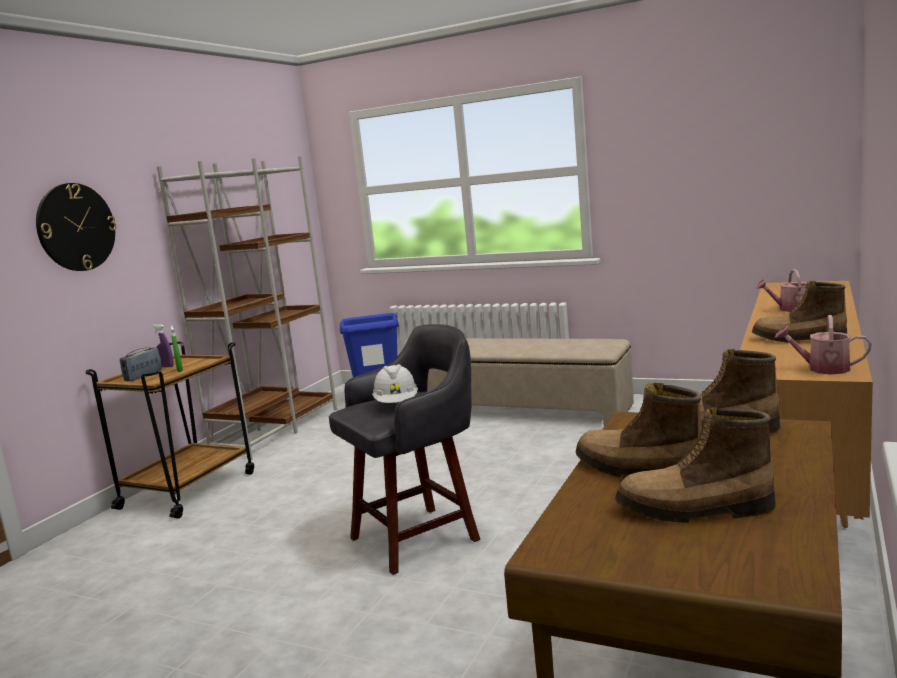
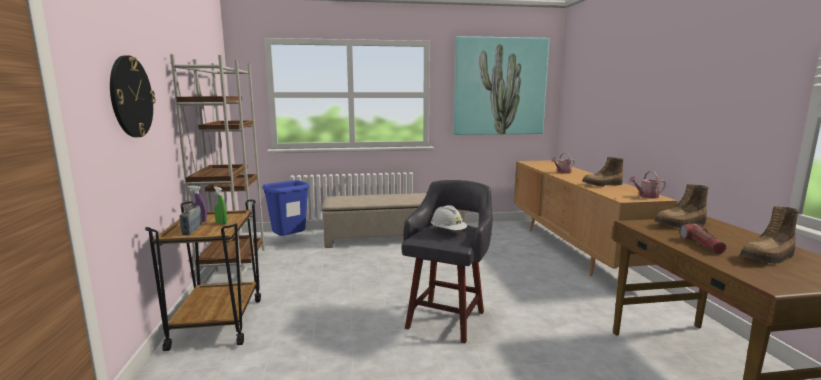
camera: 35 degrees left, 0 degrees up
boot [576,383,702,477] -> flashlight [680,224,726,254]
none -> picture [453,36,549,135]

